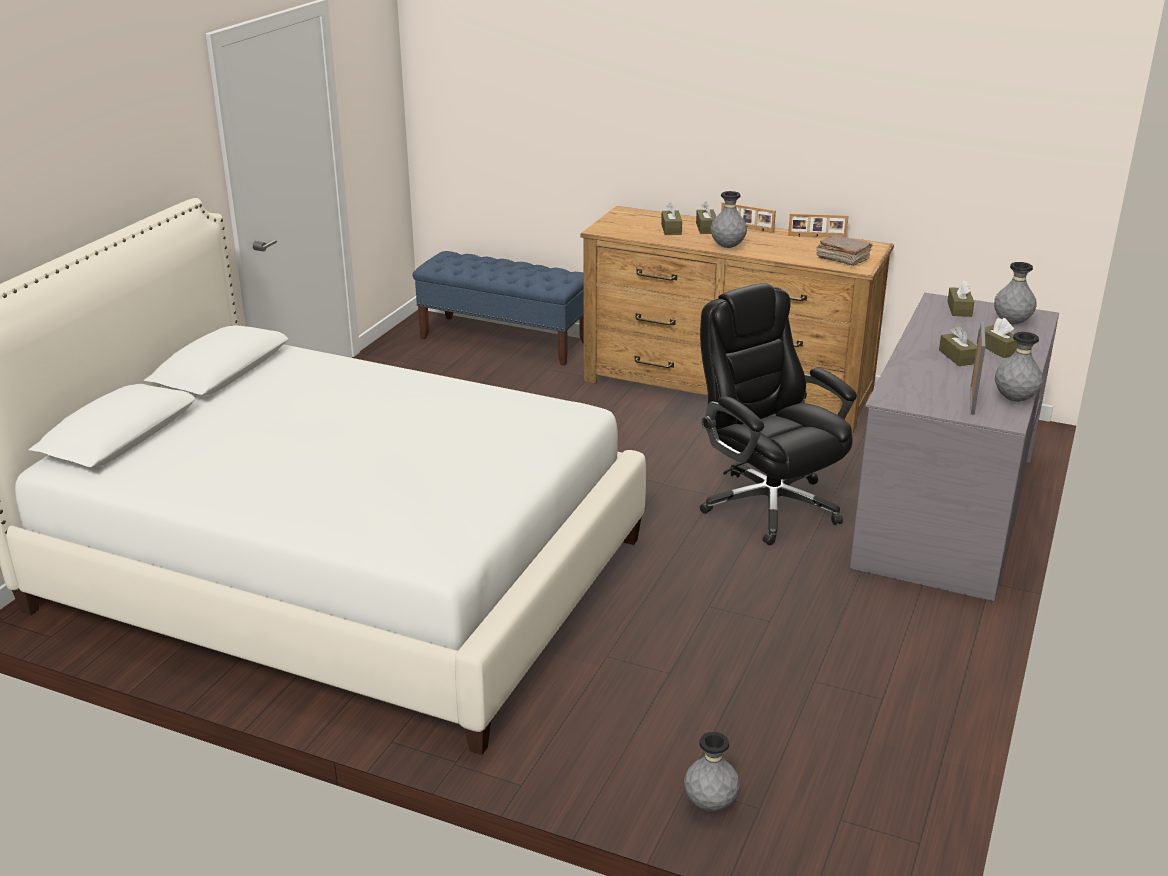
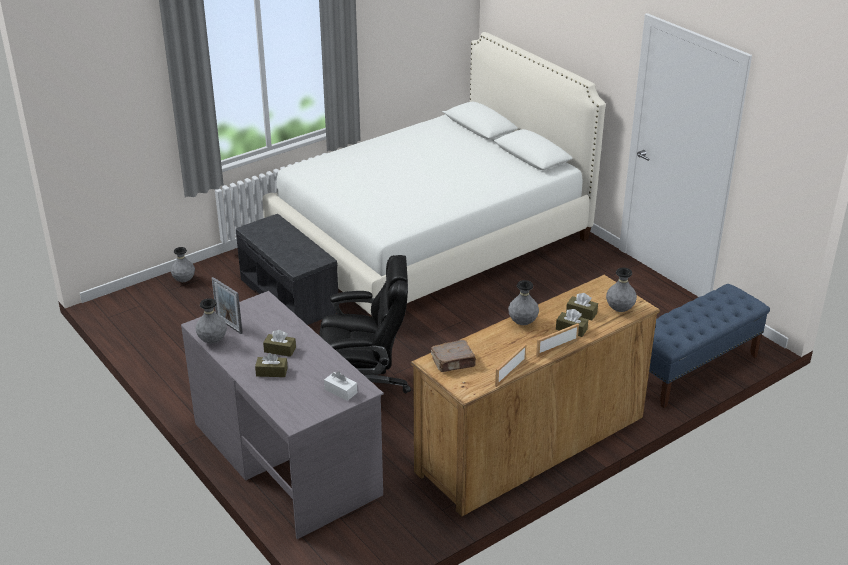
camera: 120 degrees right, 5 degrees up
brown tissue box [947,280,974,317] -> white tissue box [324,371,357,401]
grey vase [994,262,1037,324] -> grey vase moved to [606,268,637,312]
none -> grey bench [236,214,338,325]

